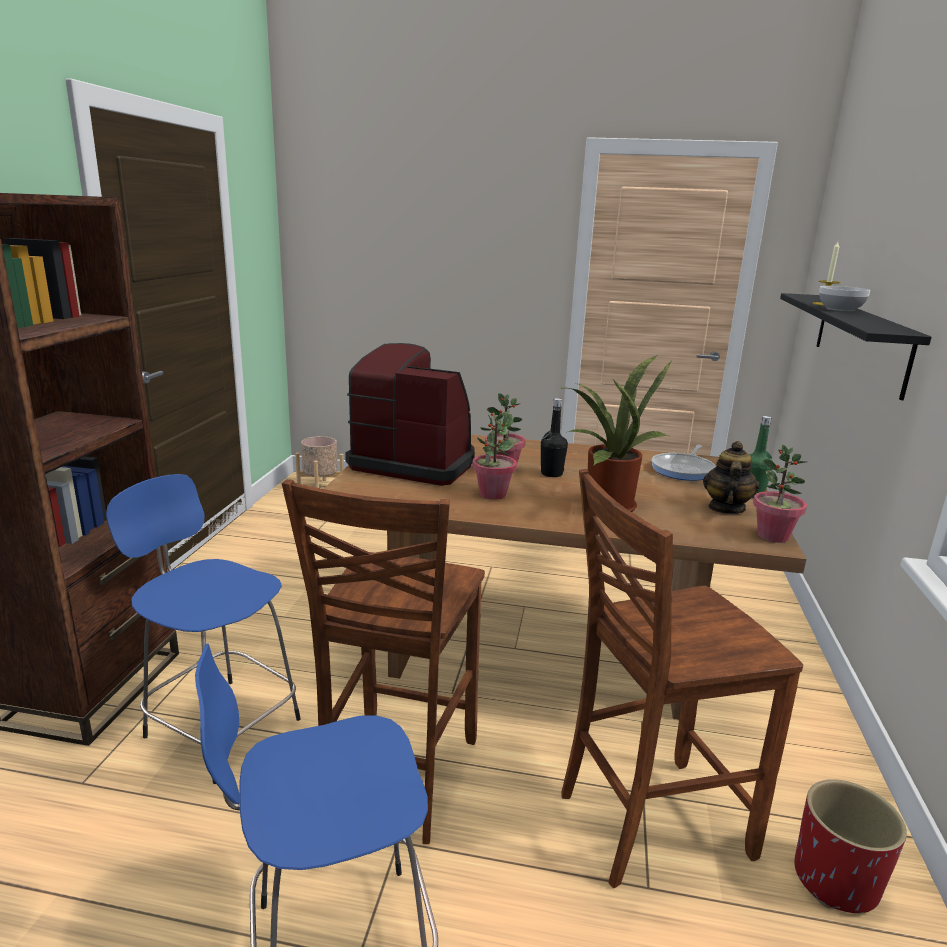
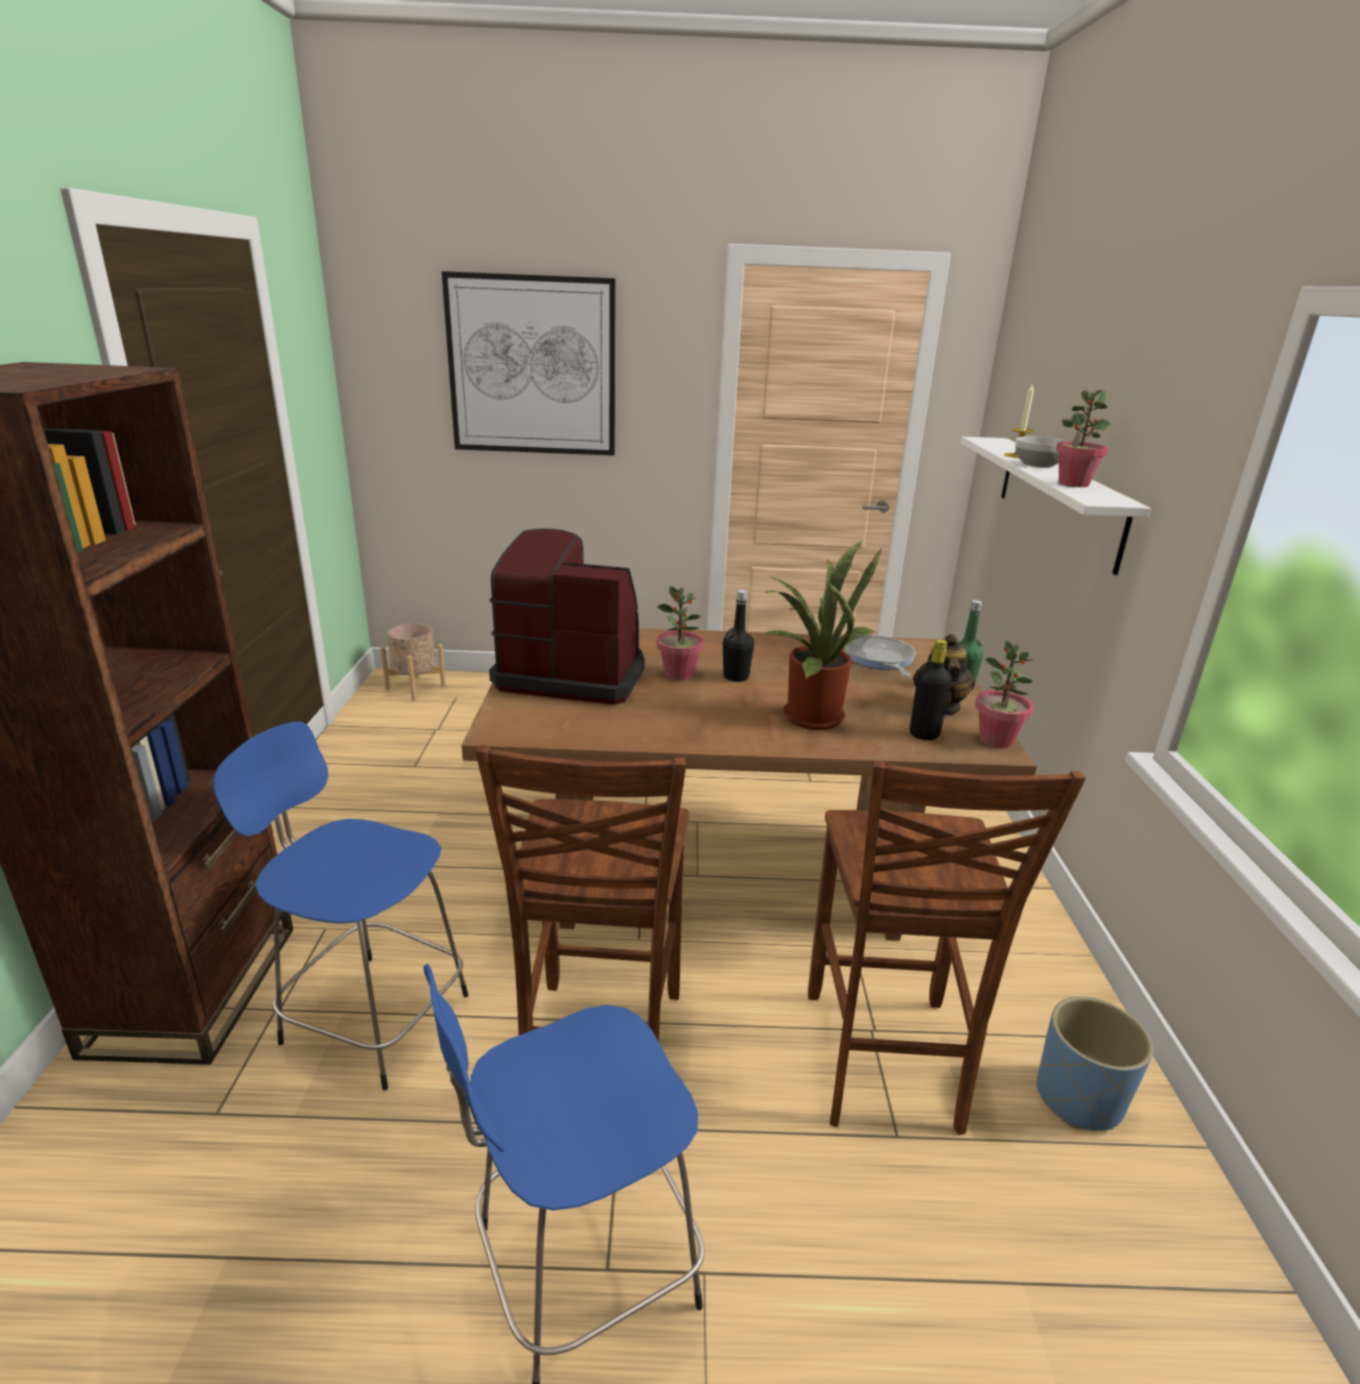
camera: 10 degrees left, 5 degrees up
potted plant [472,412,517,499] -> potted plant moved to [1056,390,1112,487]
brown chair [561,469,803,888] -> brown chair turned 60 degrees counterclockwise [808,760,1086,1135]
frying pan [652,445,716,481] -> frying pan turned 150 degrees clockwise [844,635,916,676]
black shelf [780,293,932,400] -> white shelf [961,437,1151,575]
red planter [794,779,907,913] -> blue planter [1037,996,1153,1131]
none -> picture [442,271,615,456]
none -> black bottle [910,639,952,740]

